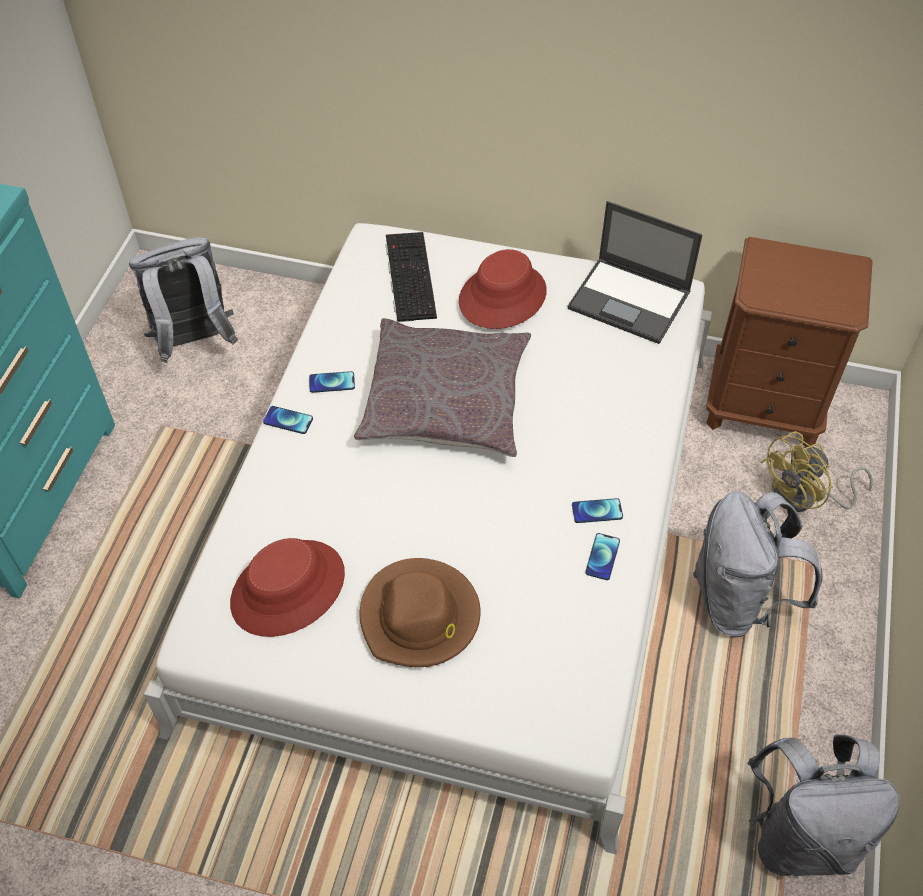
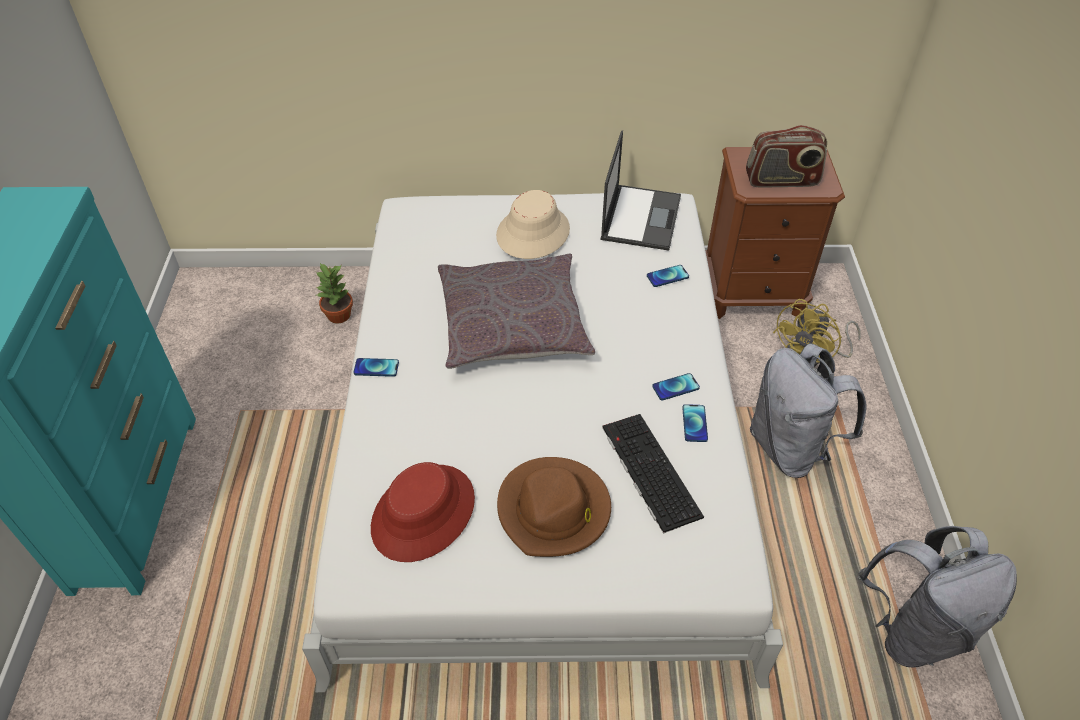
camera: 15 degrees left, 5 degrees down
grey backpack [129,237,238,363] -> none
phone [309,371,355,393] -> phone moved to [647,265,689,287]
keyboard [386,232,437,322] -> keyboard moved to [603,414,704,534]
red hat [459,249,547,329] -> beige hat [496,190,570,259]
laptop [567,201,703,344] -> laptop turned 90 degrees counterclockwise [600,131,681,251]
none -> potted plant [316,263,353,324]
none -> radio [746,125,827,188]

